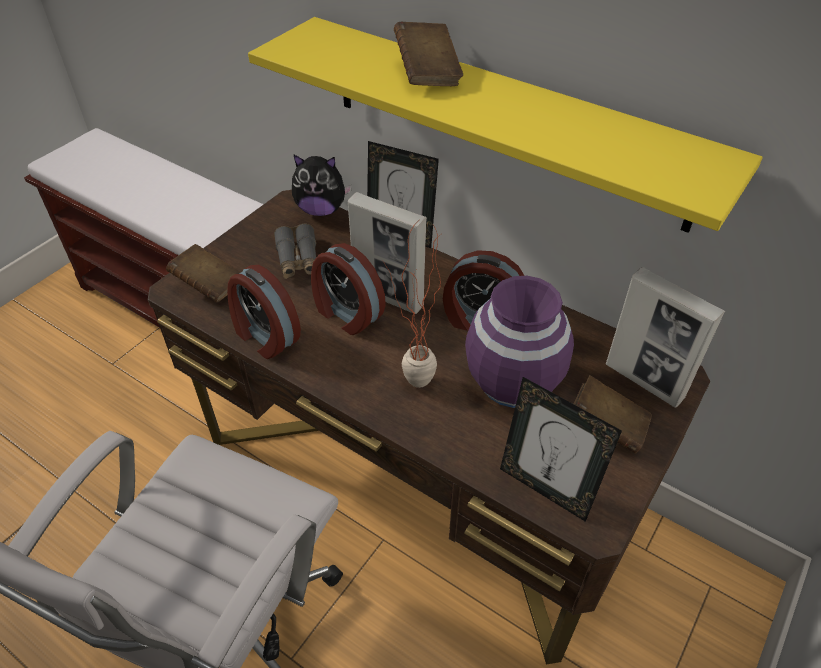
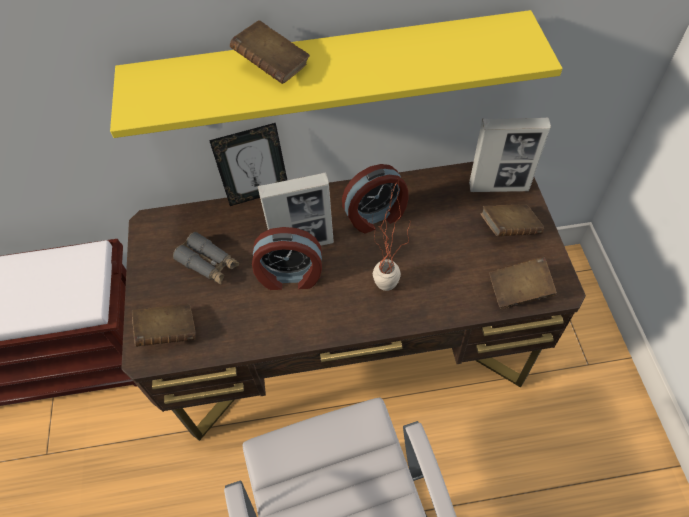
camera: 40 degrees left, 10 degrees up
alarm clock [227,265,301,359] -> none
plush toy [292,154,352,216] -> none
purple vase [465,276,574,408] -> none
picture frame [500,377,622,522] -> brown book [489,256,557,309]

